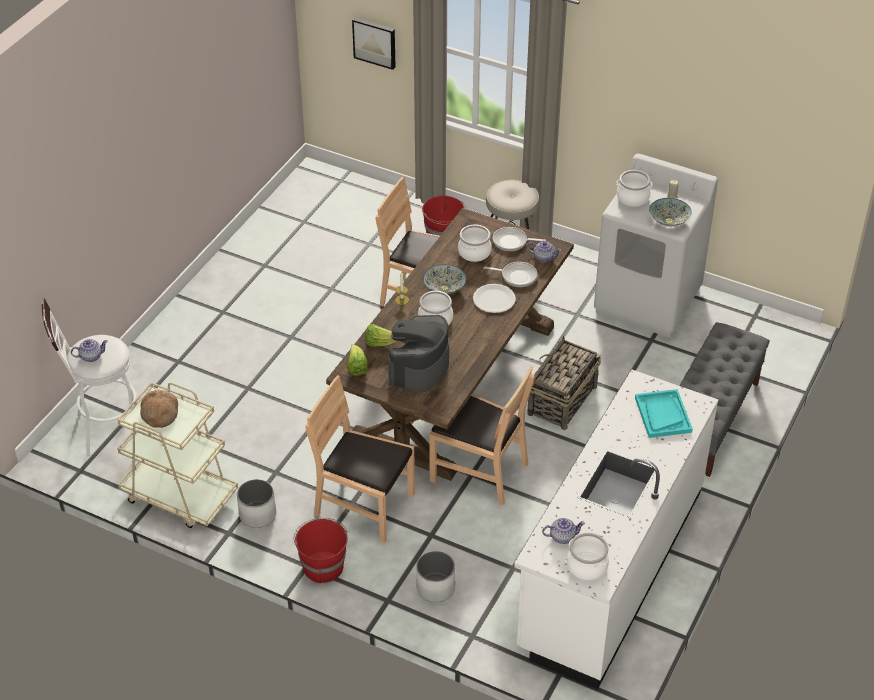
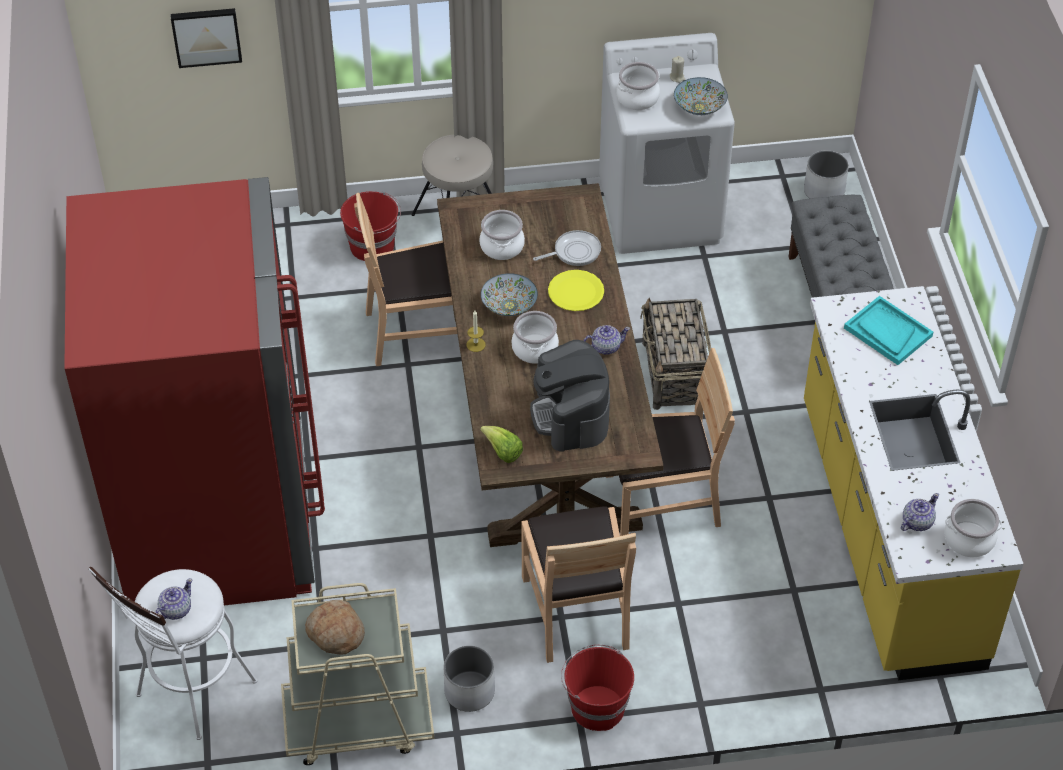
camera: 35 degrees left, 5 degrees up
brown chair [305,375,415,543] -> brown chair turned 90 degrees counterclockwise [521,506,636,663]
lettuce [365,324,397,347] -> none
white planter [416,551,455,602] -> white planter moved to [804,150,849,198]
white plate [473,284,516,313] -> yellow plate [548,270,604,311]
frying pan [493,227,546,251] -> none
white counter [514,369,718,689] -> yellow counter [804,286,1023,680]
teapot [527,241,562,263] -> teapot moved to [583,325,630,355]
none -> red fridge [64,177,325,605]

